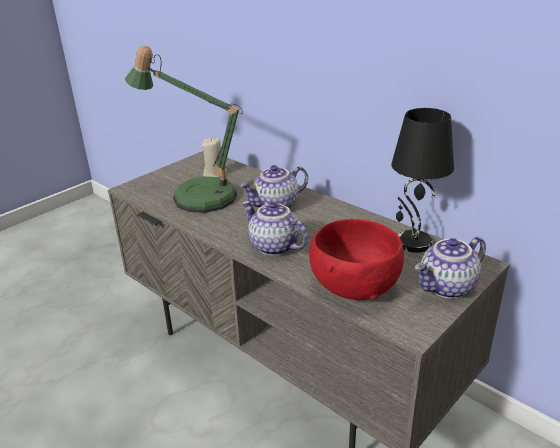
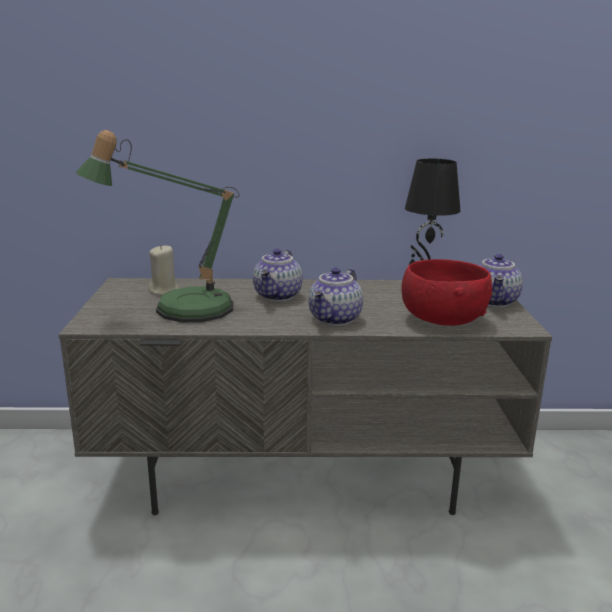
camera: 45 degrees left, 10 degrees down
teapot [242,201,308,256] -> teapot turned 60 degrees counterclockwise [308,268,363,326]

